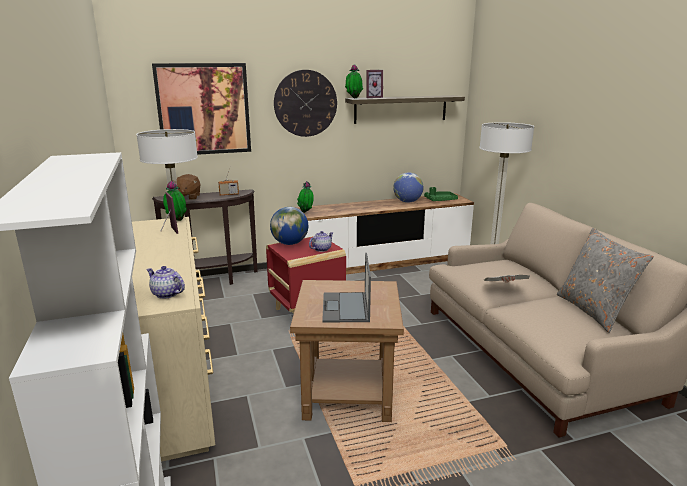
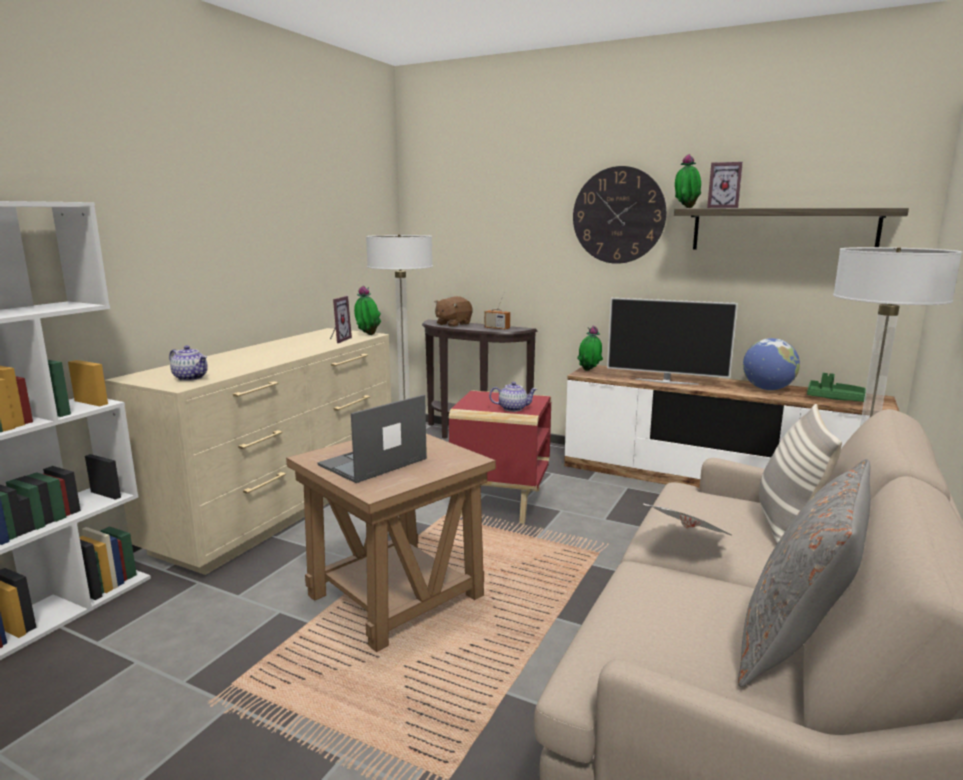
camera: 45 degrees right, 5 degrees down
teapot [146,266,185,299] -> teapot turned 135 degrees clockwise [169,345,208,381]
picture [152,63,251,155] -> none
globe [270,207,308,245] -> none
none -> television [607,298,738,385]
none -> pillow [759,404,842,543]

